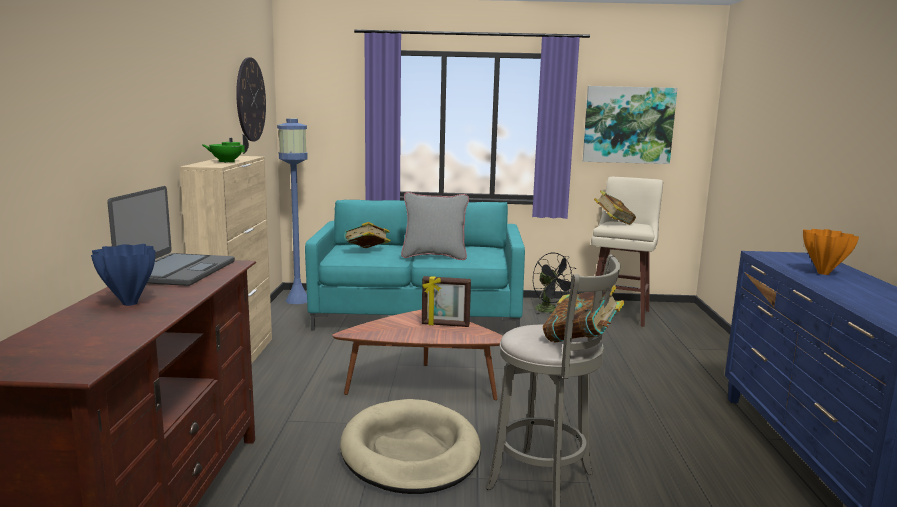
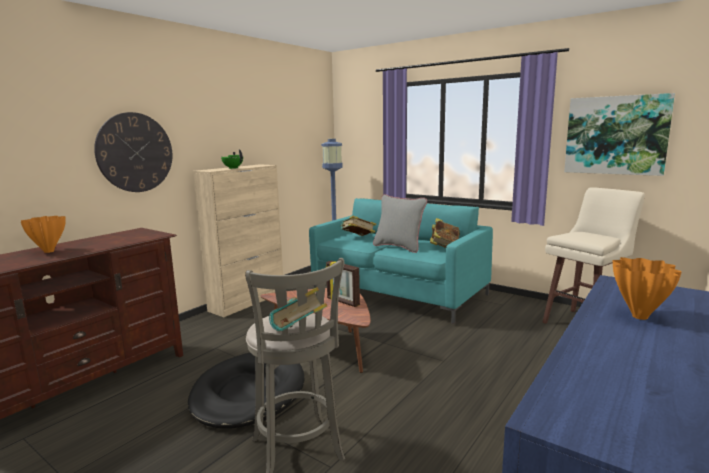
camera: 35 degrees right, 0 degrees up
blue vase [91,244,155,306] -> orange vase [21,216,66,253]
laptop [107,186,235,286] -> none
wall clock [236,57,266,141] -> wall clock moved to [94,112,172,192]
beige dog bed [340,399,481,494] -> black dog bed [188,353,305,429]
black fan [533,253,575,314] -> none
book [594,190,636,225] -> book moved to [430,218,460,248]

